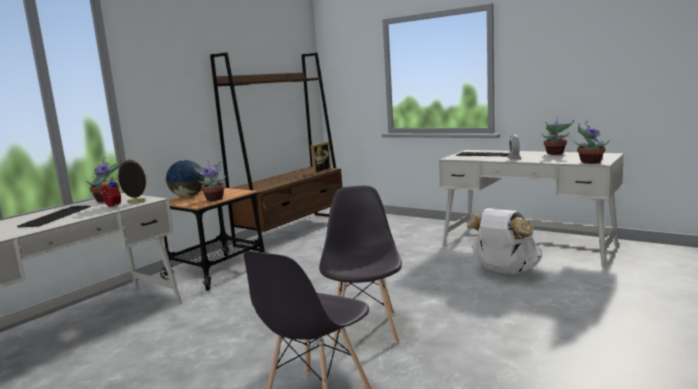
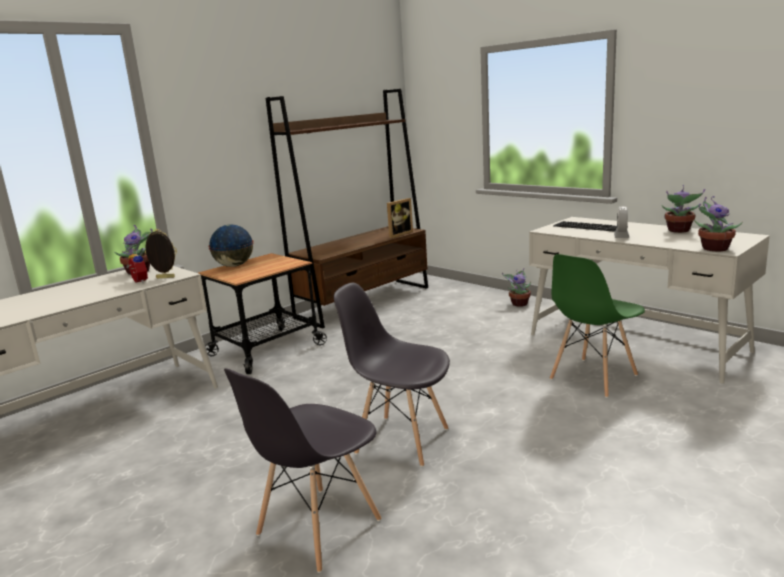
camera: 10 degrees right, 5 degrees up
keyboard [17,206,91,227] -> none
potted plant [193,161,226,201] -> potted plant moved to [502,268,531,307]
grey chair [319,186,402,347] -> grey chair turned 75 degrees counterclockwise [334,283,450,467]
white backpack [467,208,542,274] -> green chair [550,254,645,398]

